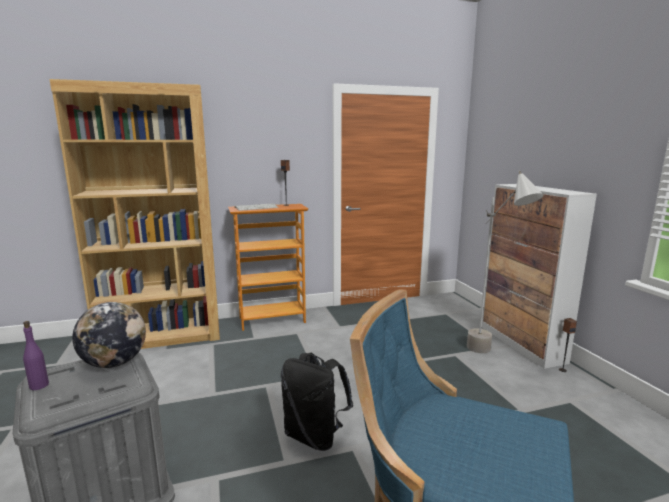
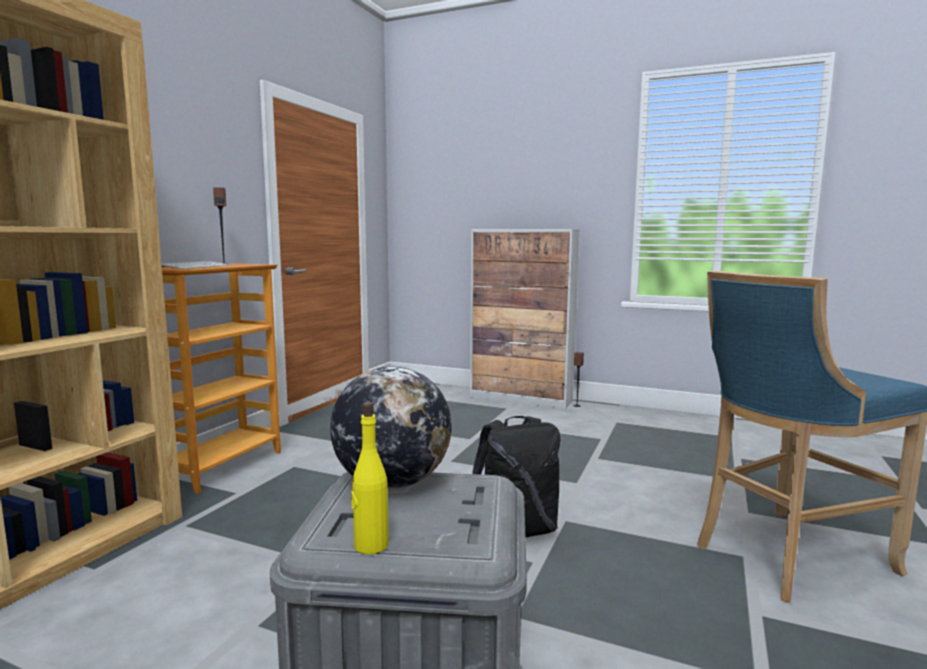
camera: 50 degrees left, 5 degrees down
purple bottle [23,321,49,390] -> yellow bottle [351,402,389,555]
grey floor lamp [467,171,544,353] -> none

